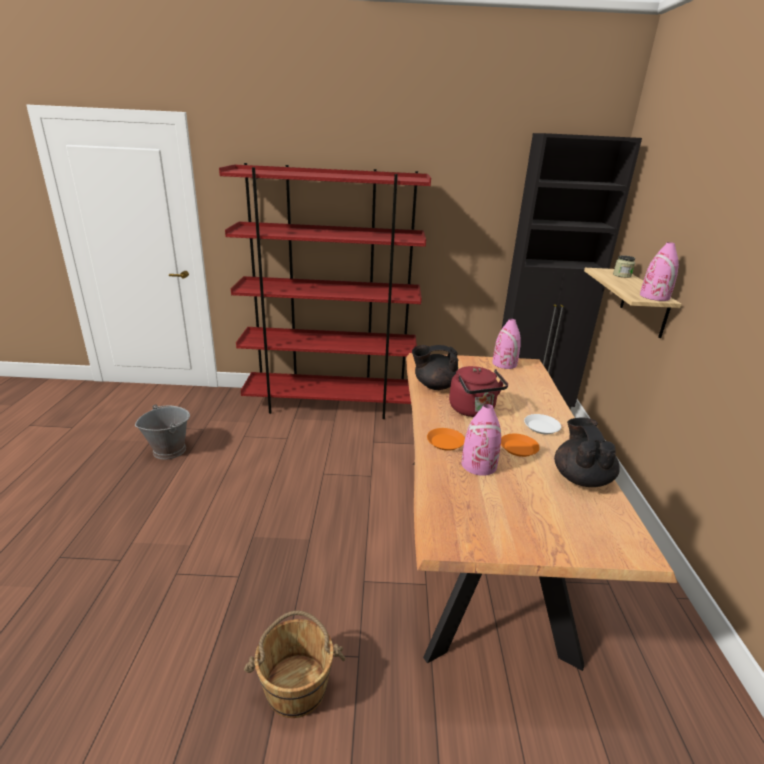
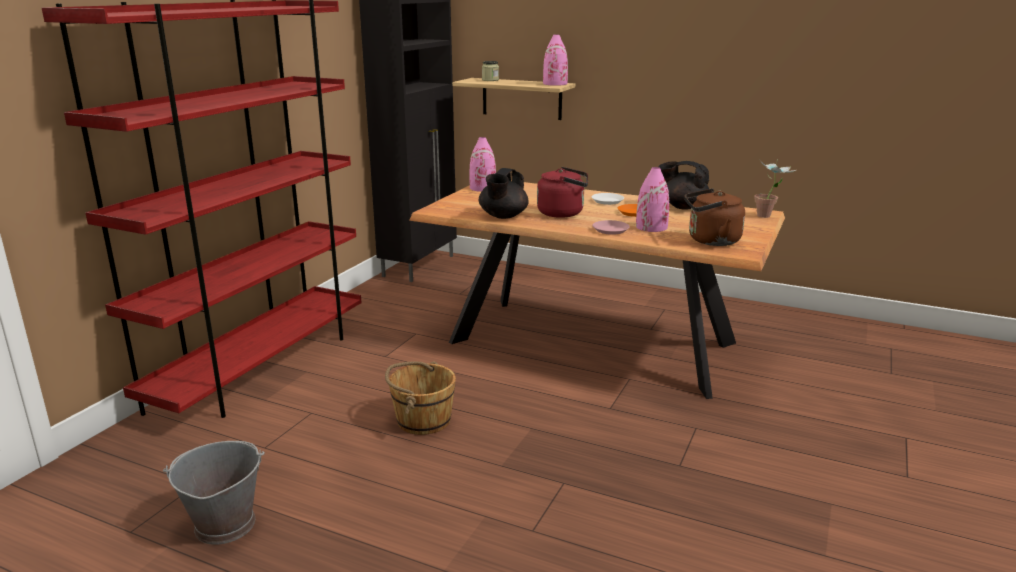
camera: 65 degrees left, 5 degrees down
brown bucket [244,611,346,718] -> brown bucket moved to [385,361,456,435]
orange plate [427,428,465,451] -> pink plate [593,220,630,235]
none -> brown kettle [684,188,745,246]
none -> potted plant [754,159,796,218]

